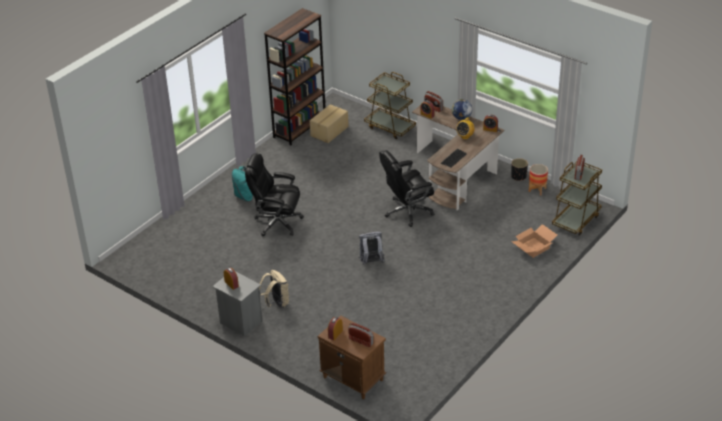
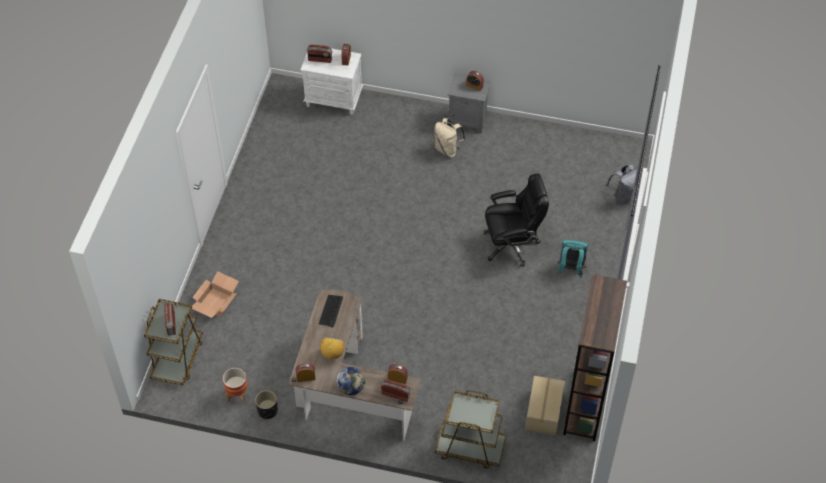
camera: 155 degrees right, 15 degrees up
brown nightstand [318,315,387,399] -> white nightstand [300,48,363,115]
grey backpack [359,232,385,265] -> grey backpack moved to [606,165,641,205]
black office chair [379,150,434,227] -> none

